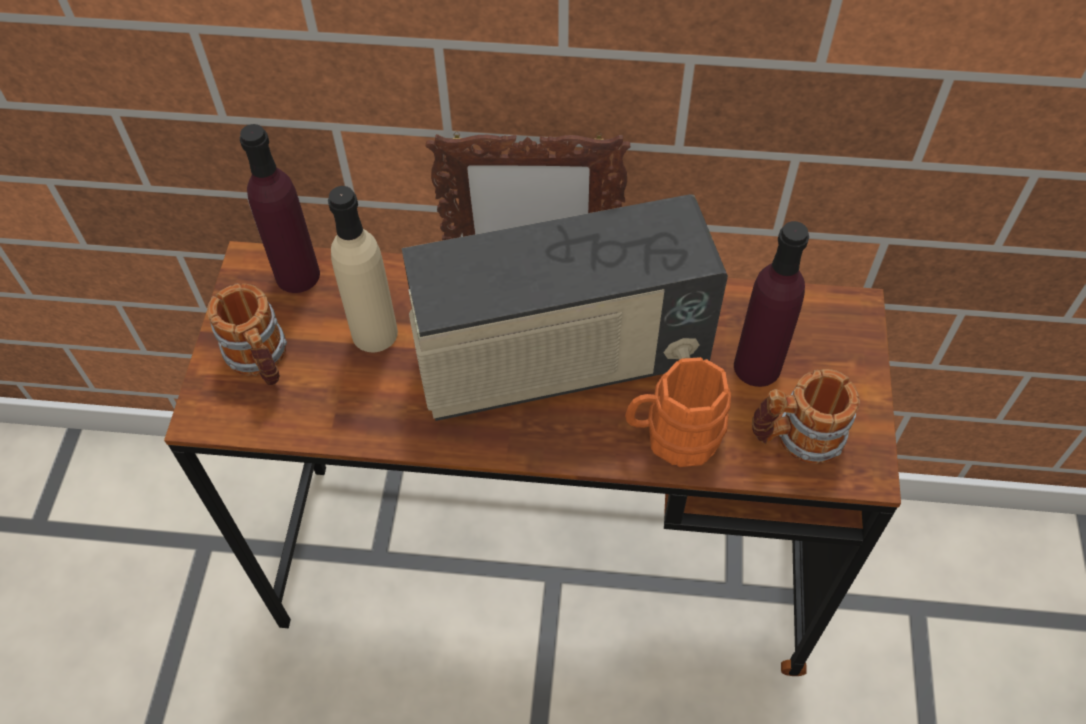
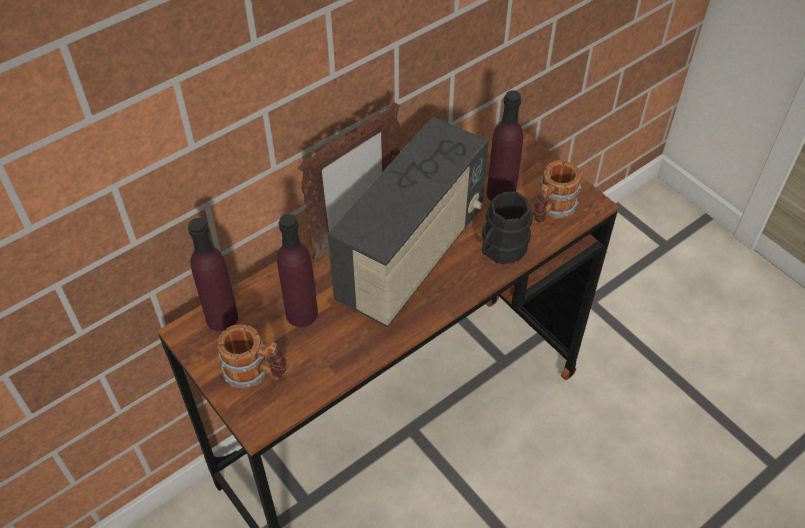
camera: 45 degrees left, 5 degrees down
beige bottle [328,186,398,352] -> purple bottle [277,214,318,327]
orange mug [625,357,731,467] -> black mug [482,191,533,264]

